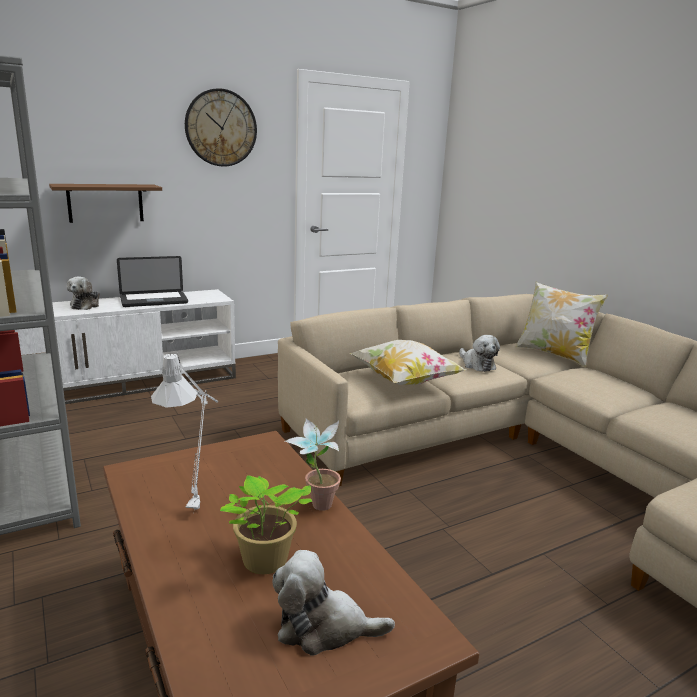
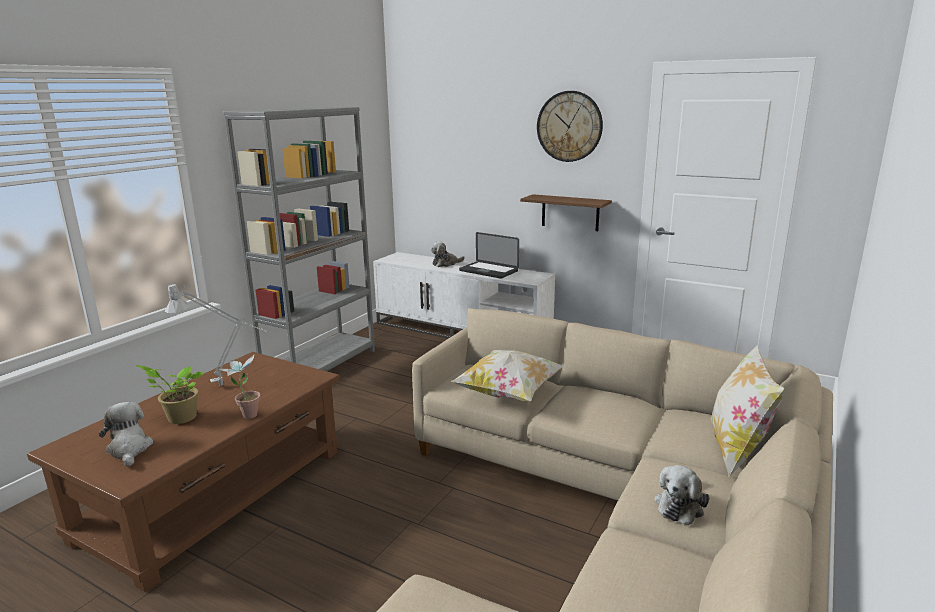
camera: 60 degrees right, 0 degrees up
brown shelf [49,184,162,223] -> brown shelf moved to [520,194,612,231]
plush toy [459,335,500,372] -> plush toy moved to [654,465,709,525]

